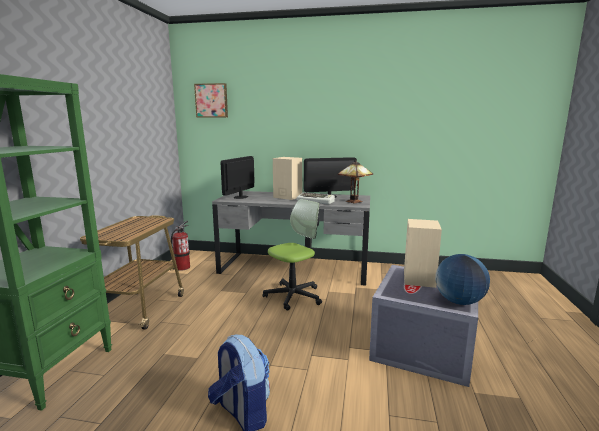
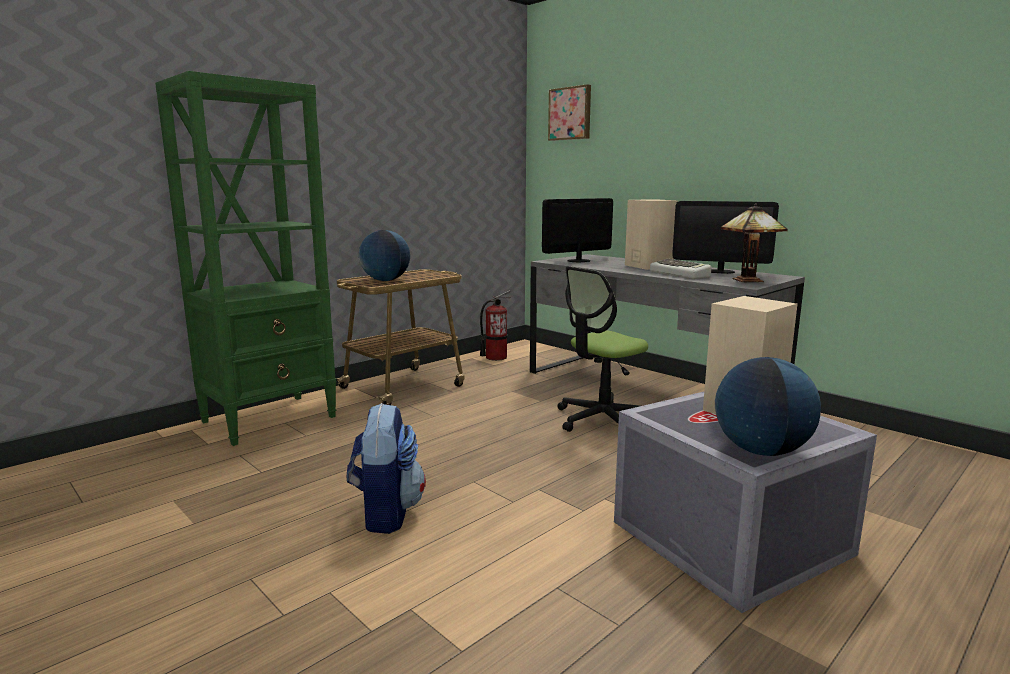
camera: 35 degrees right, 0 degrees up
office chair [263,199,322,311] -> office chair turned 150 degrees clockwise [558,266,648,432]
none -> globe [359,230,410,281]

